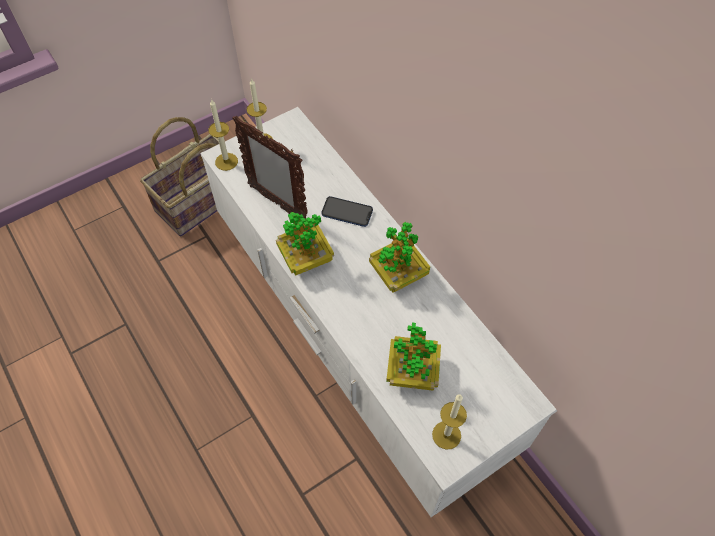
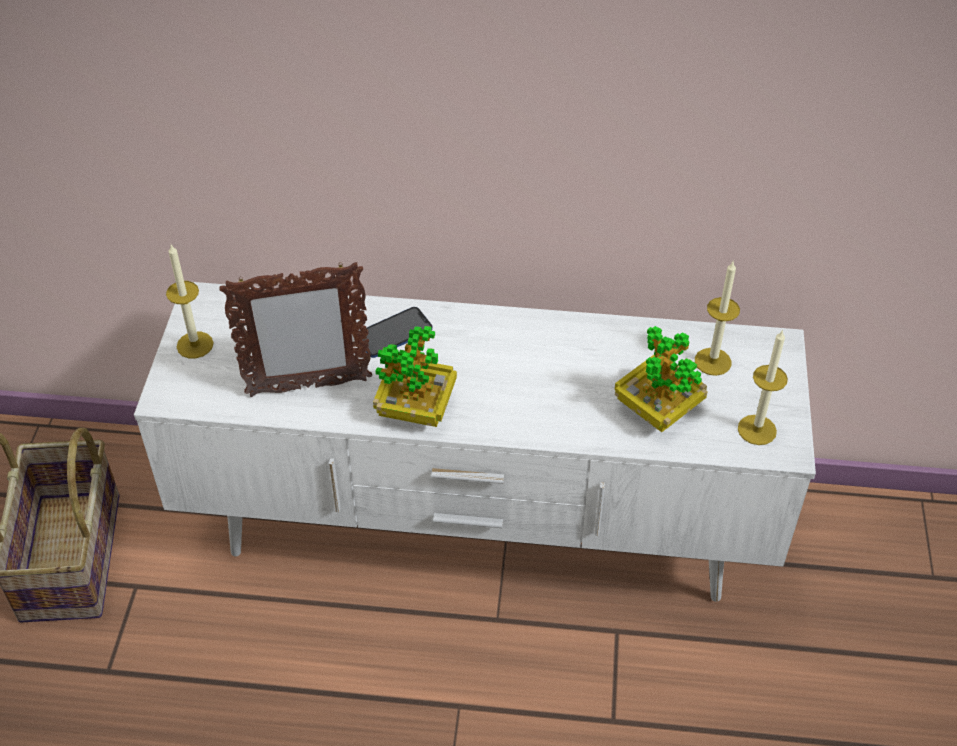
camera: 50 degrees left, 10 degrees down
candle [209,99,238,171] -> candle moved to [695,262,740,376]
potted plant [369,222,430,293] -> none

